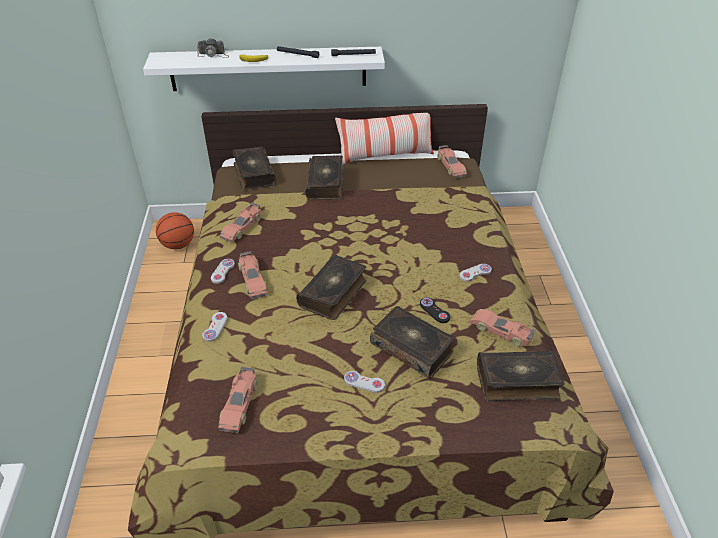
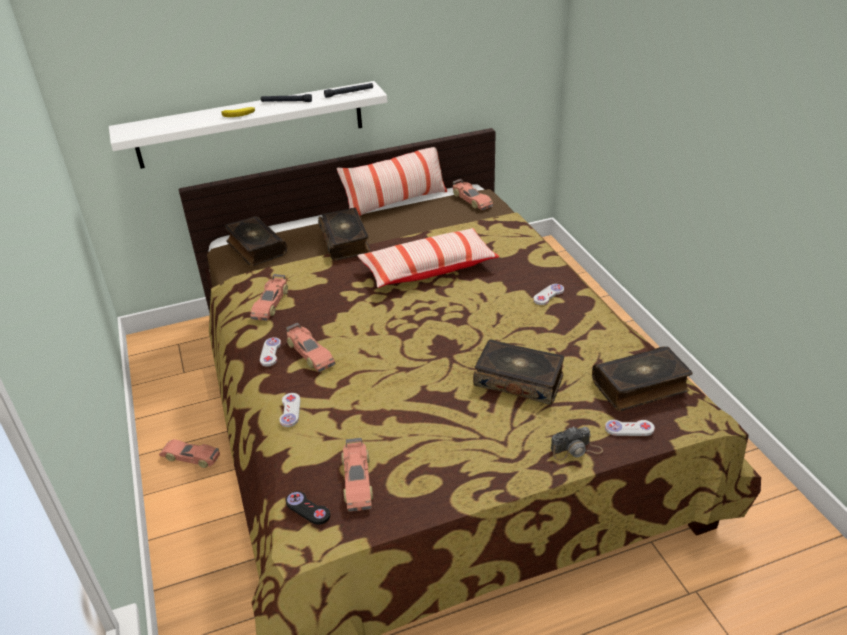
camera: 15 degrees left, 5 degrees down
basketball [156,212,194,249] -> none
camera [197,38,229,58] -> camera moved to [551,426,603,460]
book [296,255,367,320] -> none
white game controller [344,371,385,393] -> white game controller moved to [605,420,655,436]
black game controller [420,297,450,323] -> black game controller moved to [286,491,330,525]
toy car [470,309,535,346] -> toy car moved to [159,439,220,468]
none -> pillow [357,228,499,288]

